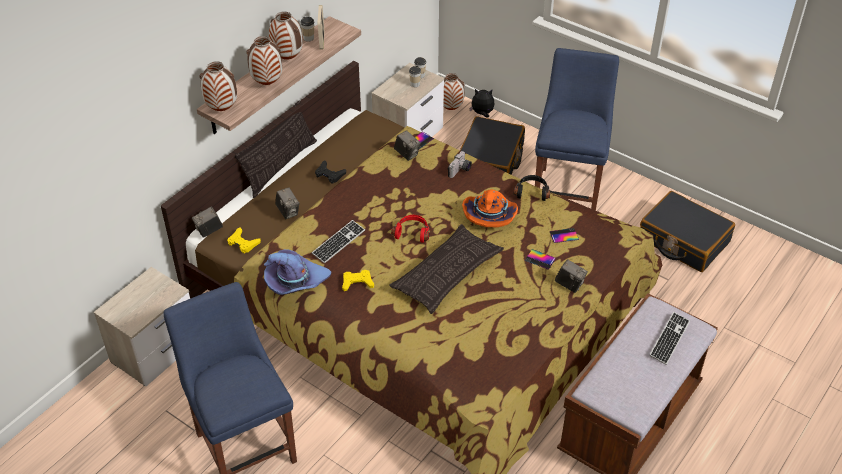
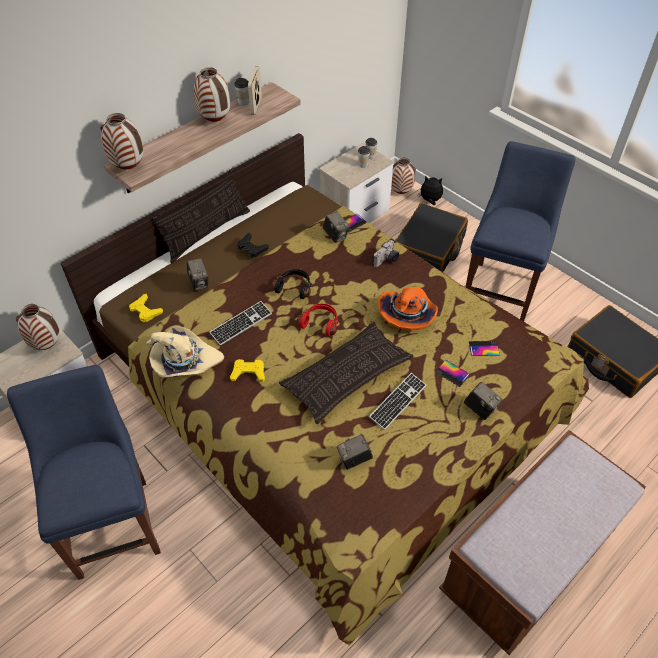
camera: 10 degrees right, 5 degrees up
camera [192,207,223,238] -> camera moved to [337,434,373,470]
vase [246,36,282,85] -> vase moved to [16,304,60,350]
purple hat [264,249,331,295] -> beige hat [147,326,224,378]
black headphones [514,175,550,201] -> black headphones moved to [272,269,311,299]
keyboard [649,312,690,365] -> keyboard moved to [369,373,427,430]

